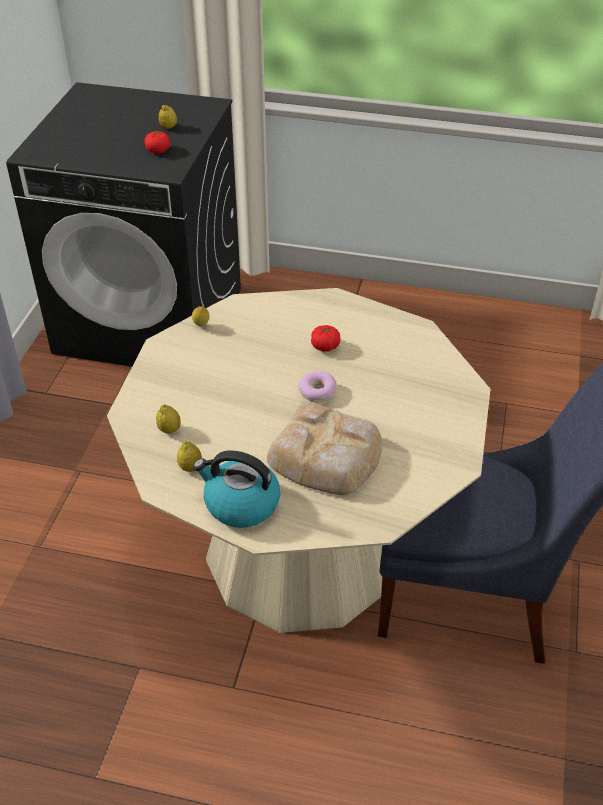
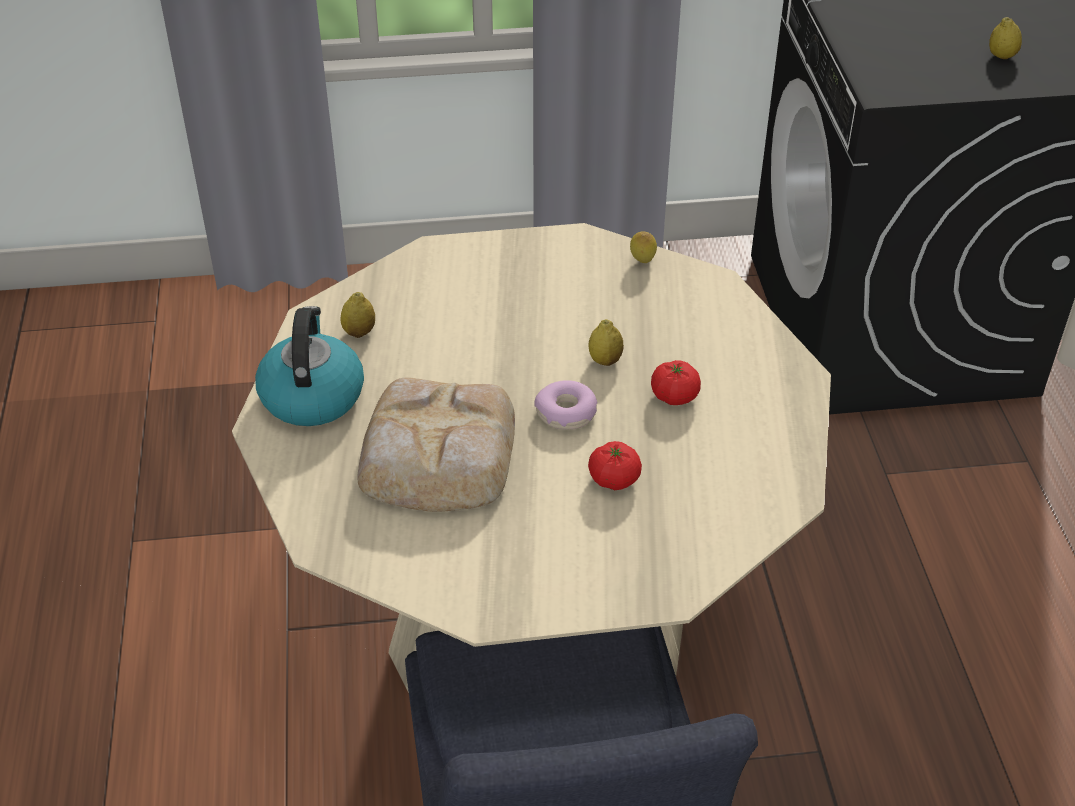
camera: 70 degrees right, 0 degrees up
tomato [145,131,170,153] -> tomato moved to [588,441,642,490]
lemon [156,404,181,433] -> lemon moved to [588,319,624,366]

